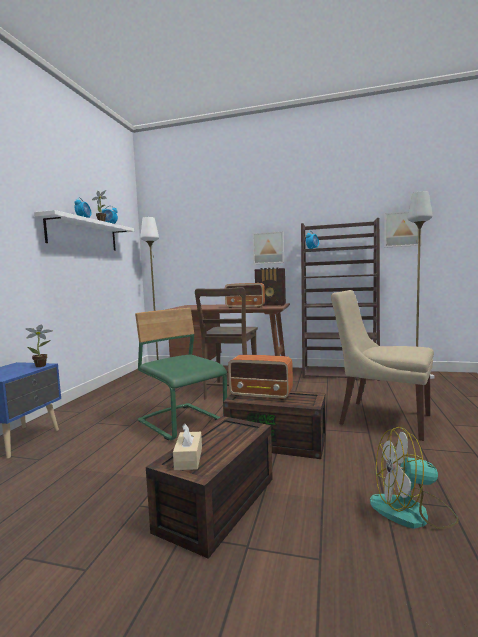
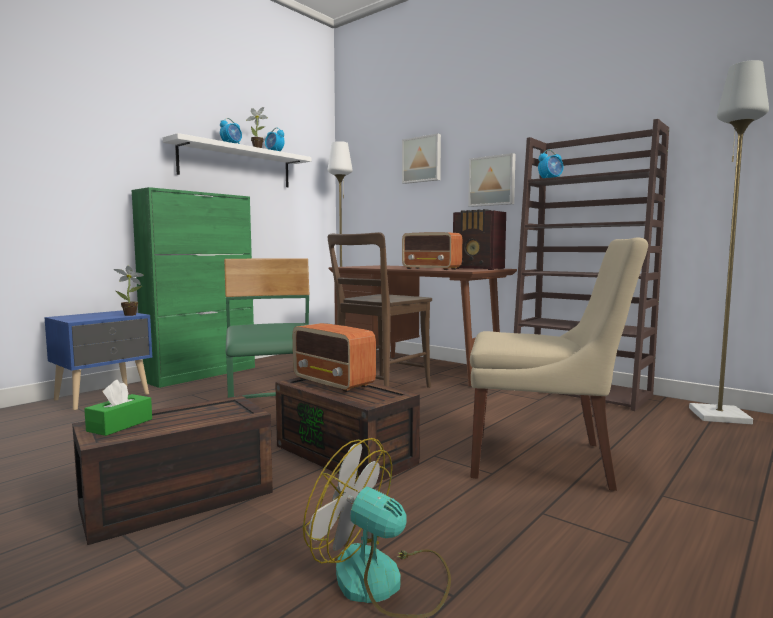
camera: 25 degrees right, 0 degrees up
beige tissue box [173,424,202,470] -> green tissue box [84,380,152,436]
beige chair [331,290,434,441] -> beige chair turned 135 degrees clockwise [470,237,648,491]
picture [384,211,422,248] -> picture moved to [402,134,441,184]
none -> green cabinet [131,187,255,388]

